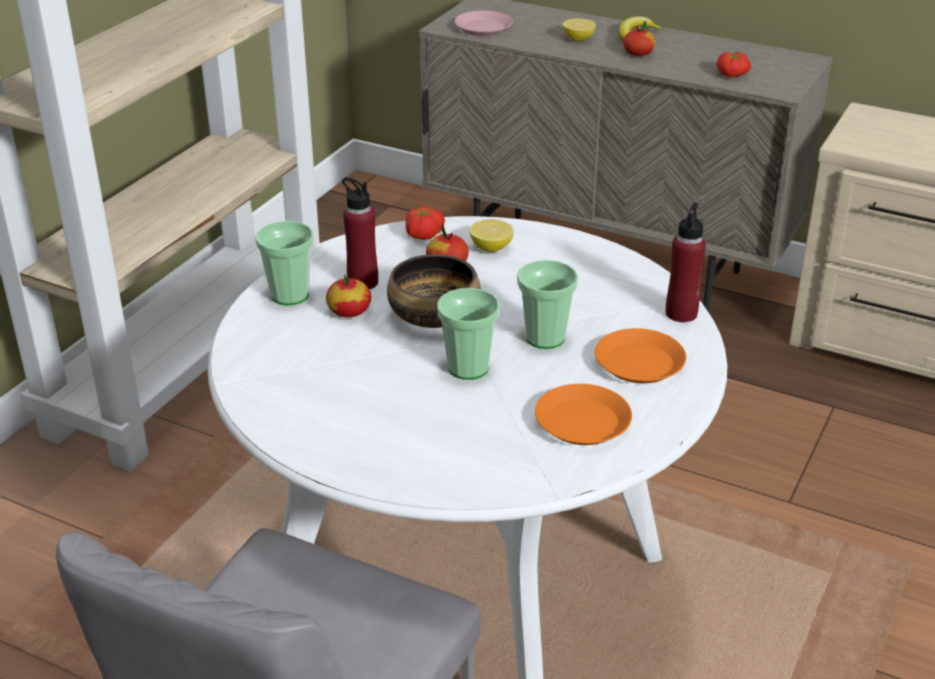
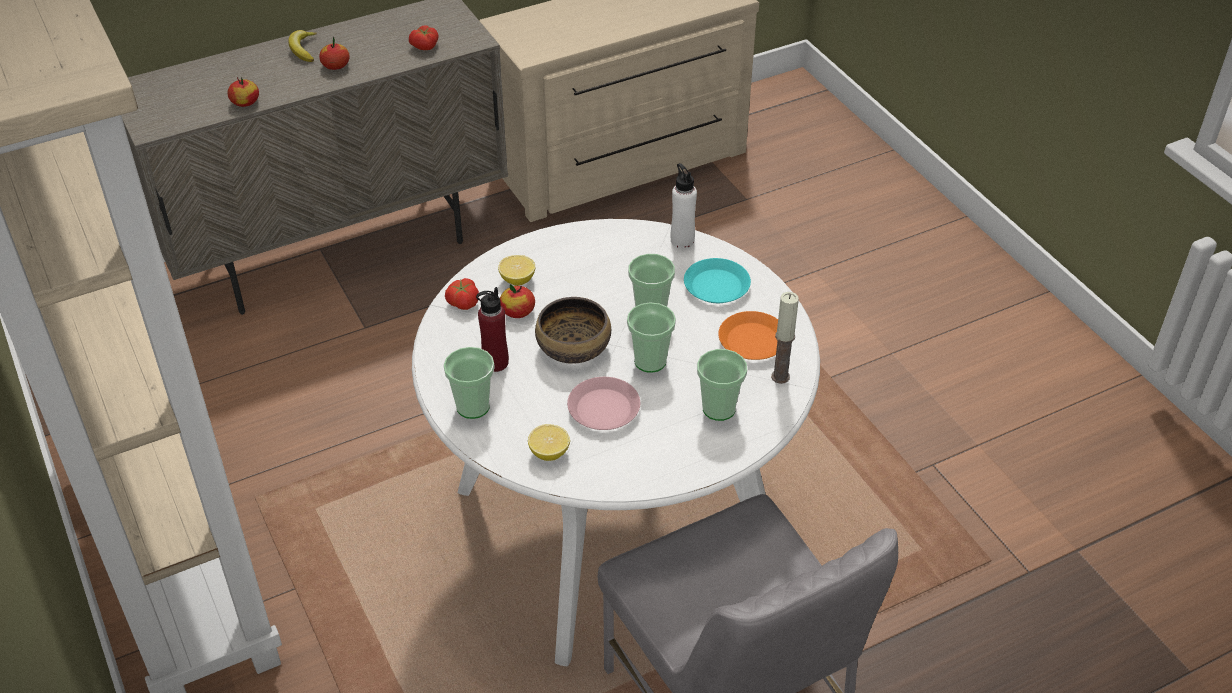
camera: 55 degrees left, 10 degrees up
apple [326,273,371,317] -> apple moved to [228,77,259,107]
pink plate [455,11,513,36] -> pink plate moved to [567,377,640,430]
lemon [563,18,596,41] -> lemon moved to [528,424,570,461]
orange plate [595,328,686,383] -> turquoise plate [684,258,751,303]
red bottle [666,203,706,322] -> white bottle [671,163,697,248]
none -> cup [697,349,747,421]
none -> candle [771,292,799,384]

